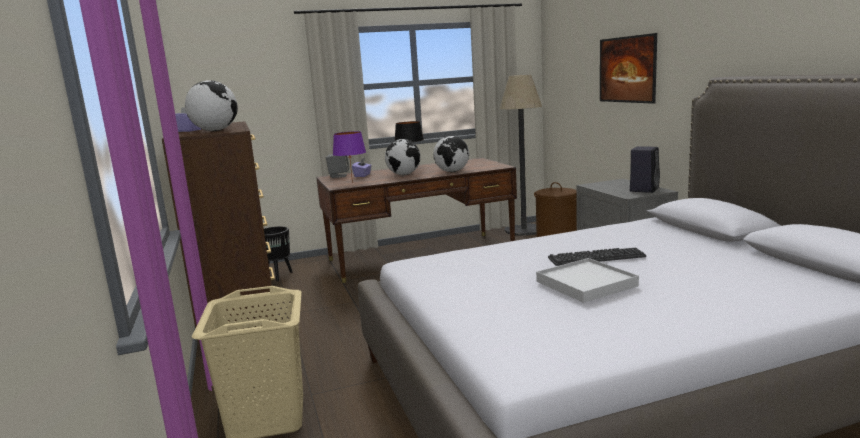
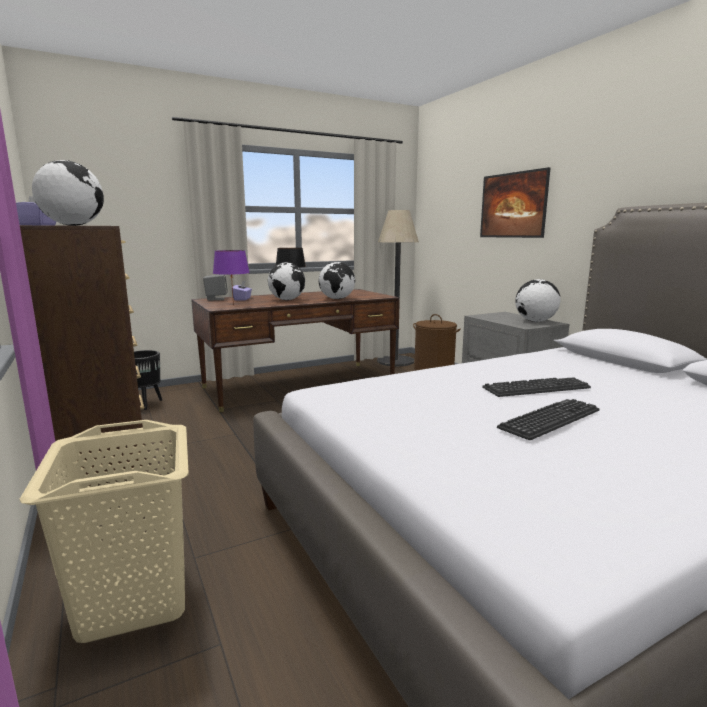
camera: 10 degrees left, 0 degrees up
white tray [536,258,639,303] -> keyboard [497,399,599,440]
black speaker [630,146,660,193] -> globe [515,279,560,322]

